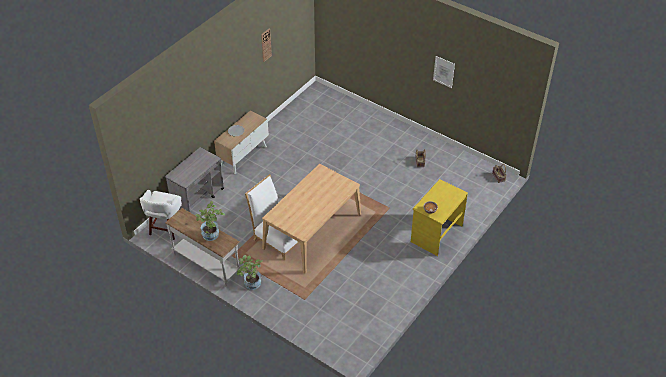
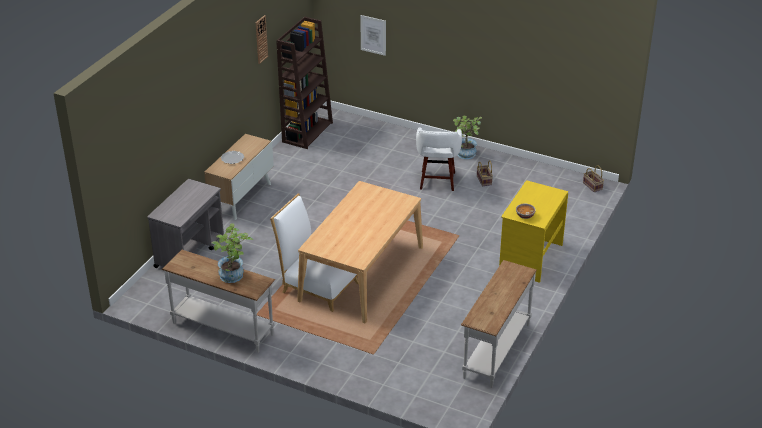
camera: 10 degrees left, 10 degrees down
white stool [140,190,182,240] -> white stool moved to [416,127,462,191]
potted plant [237,255,263,290] -> potted plant moved to [453,116,482,159]
picture [433,56,455,88] -> picture moved to [360,15,386,56]
none -> brown bookcase [276,17,333,149]
none -> white console table [461,260,537,388]

